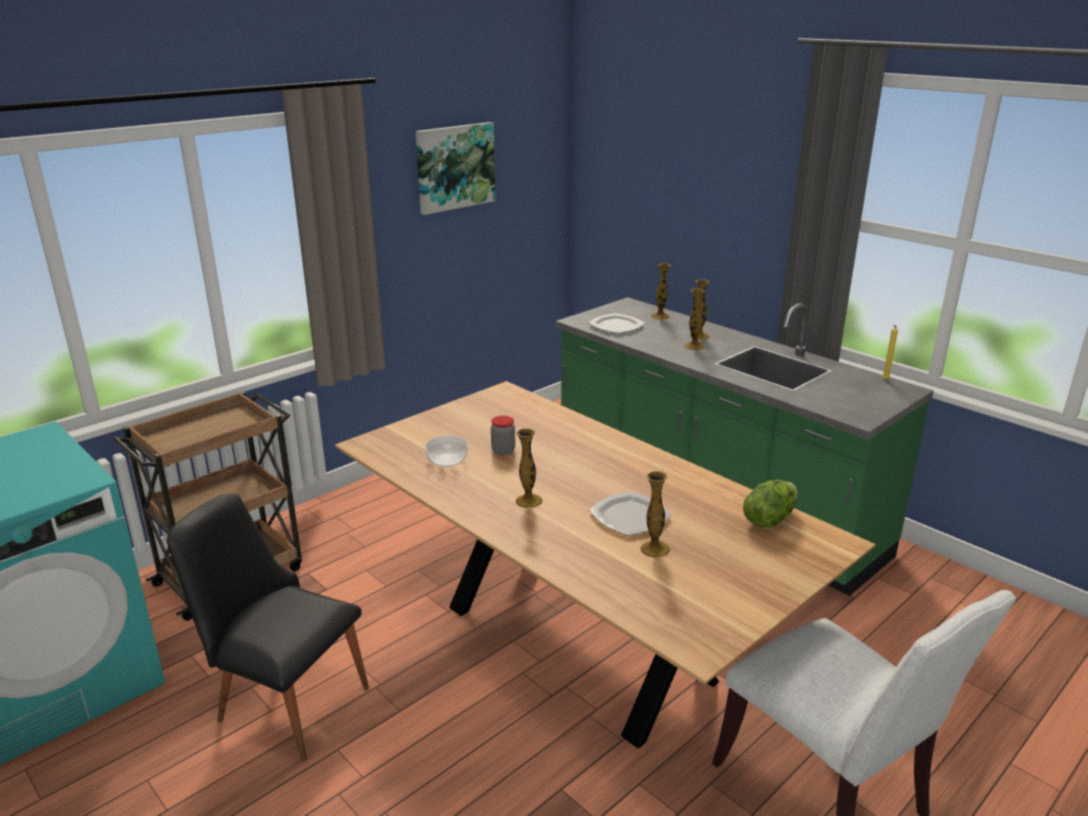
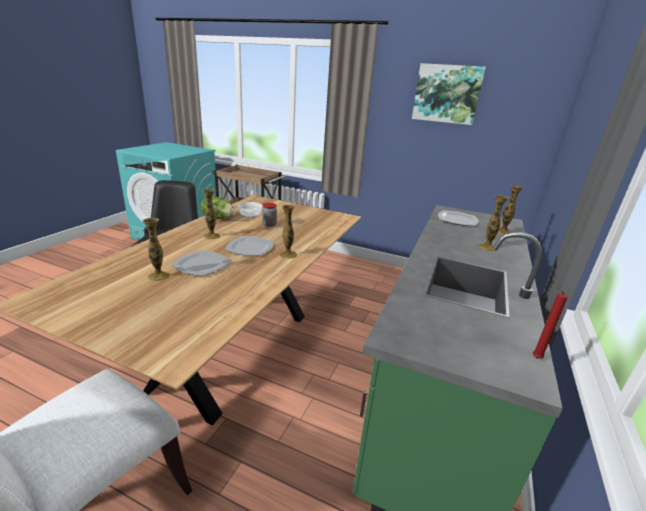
camera: 65 degrees right, 0 degrees up
vase [684,289,705,350] -> vase moved to [280,205,297,259]
lettuce [743,480,797,527] -> lettuce moved to [201,196,236,219]
yellow candle [882,325,898,380] -> red candle [533,286,568,358]
none -> plate [225,236,274,256]

